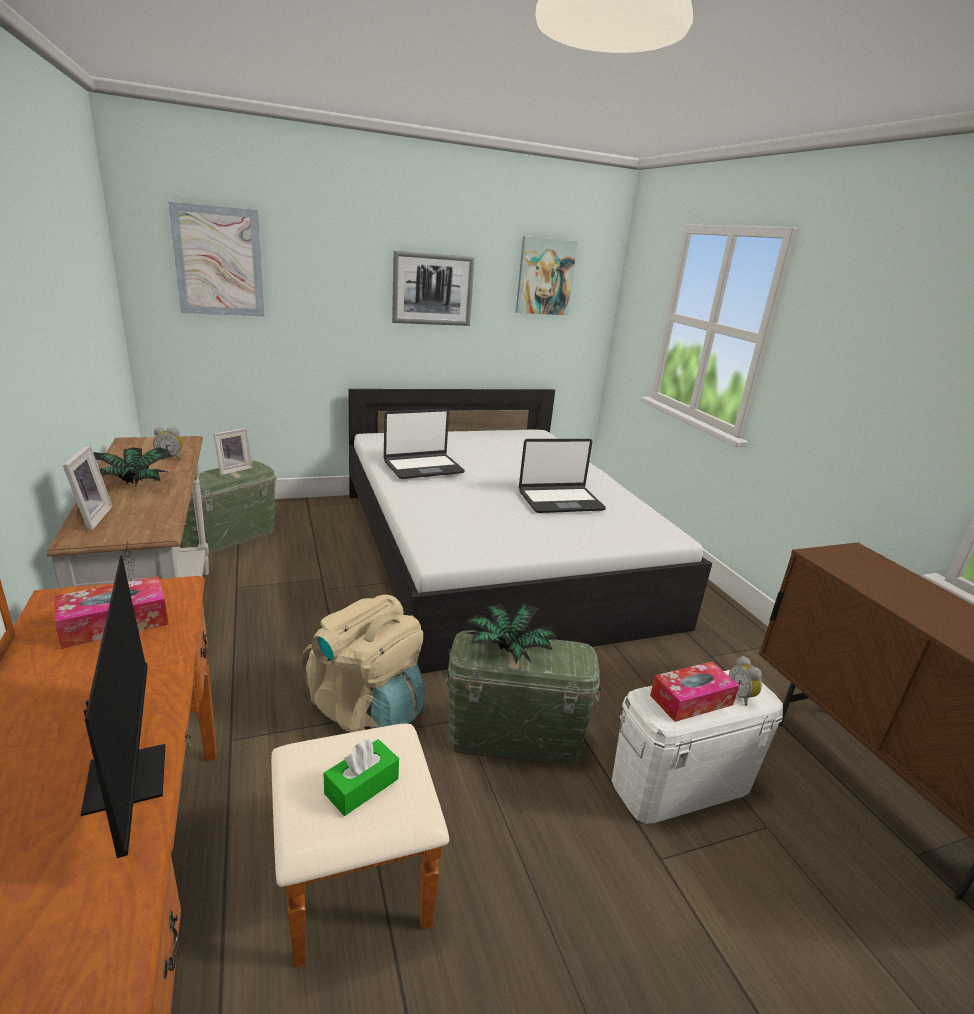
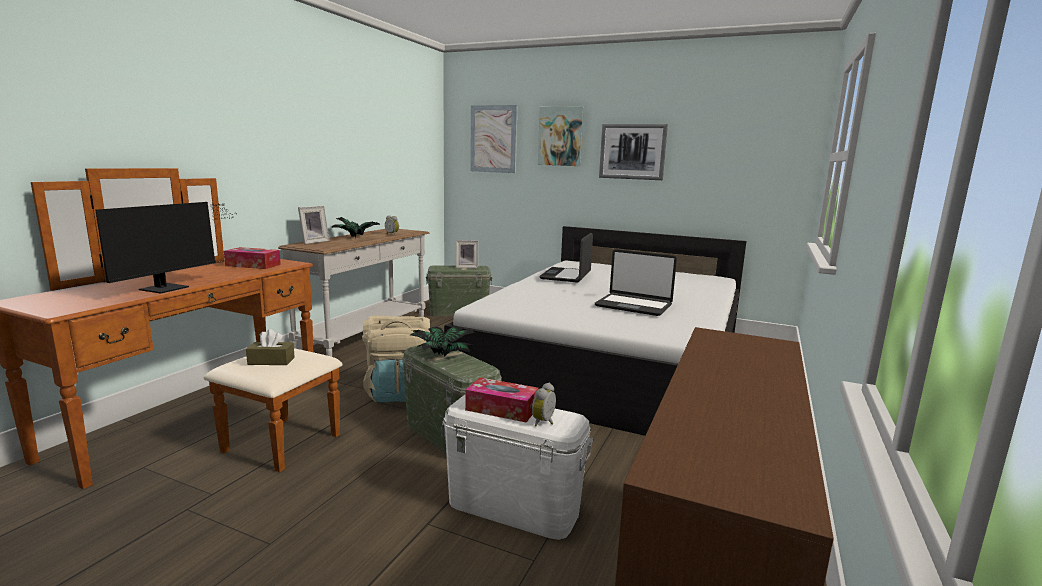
camera: 45 degrees right, 10 degrees down
green tissue box [324,738,399,816] -> brown tissue box [246,329,295,365]
laptop [384,409,465,479] -> laptop turned 90 degrees clockwise [539,233,593,283]
picture [516,236,578,315] -> picture moved to [538,106,584,166]

